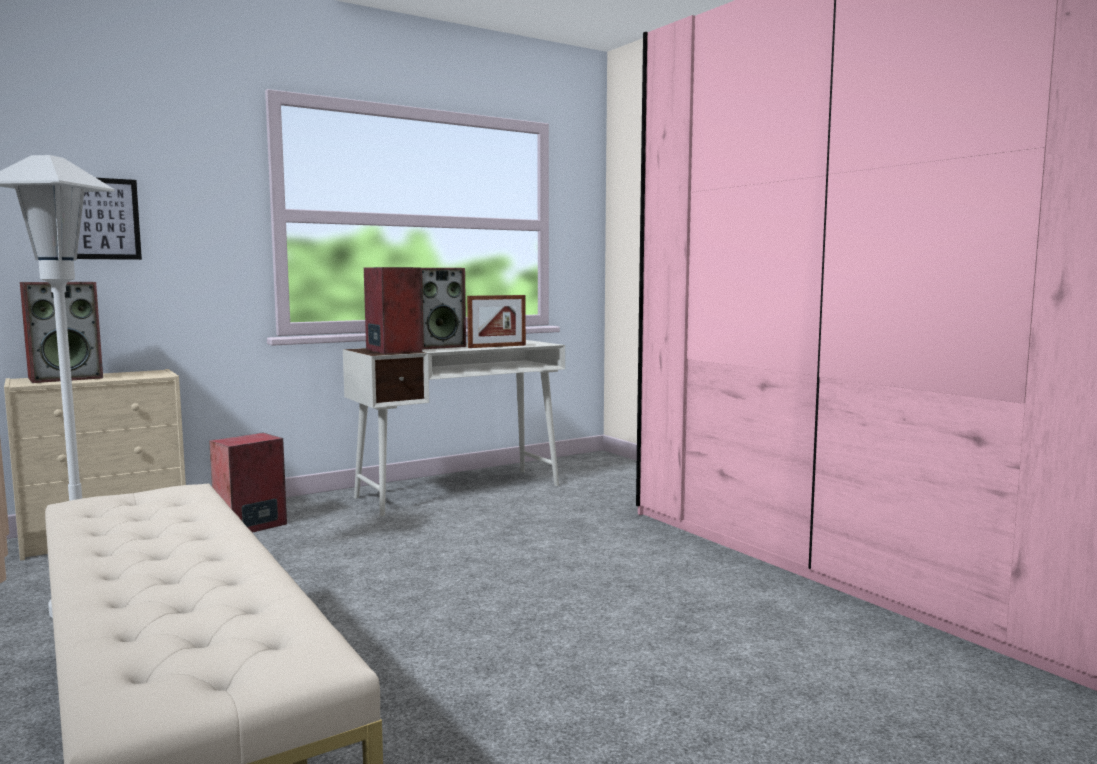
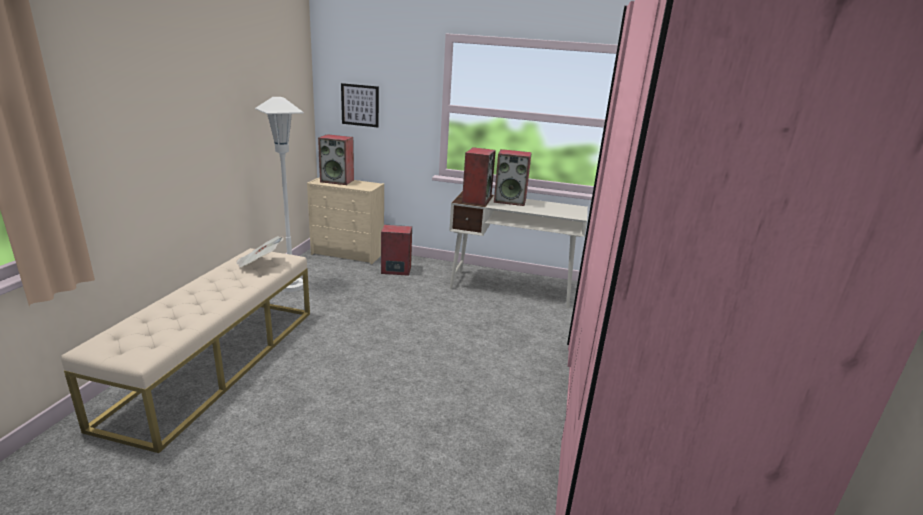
camera: 45 degrees right, 15 degrees up
picture frame [467,295,526,348] -> none
none -> newspaper [236,236,284,268]

